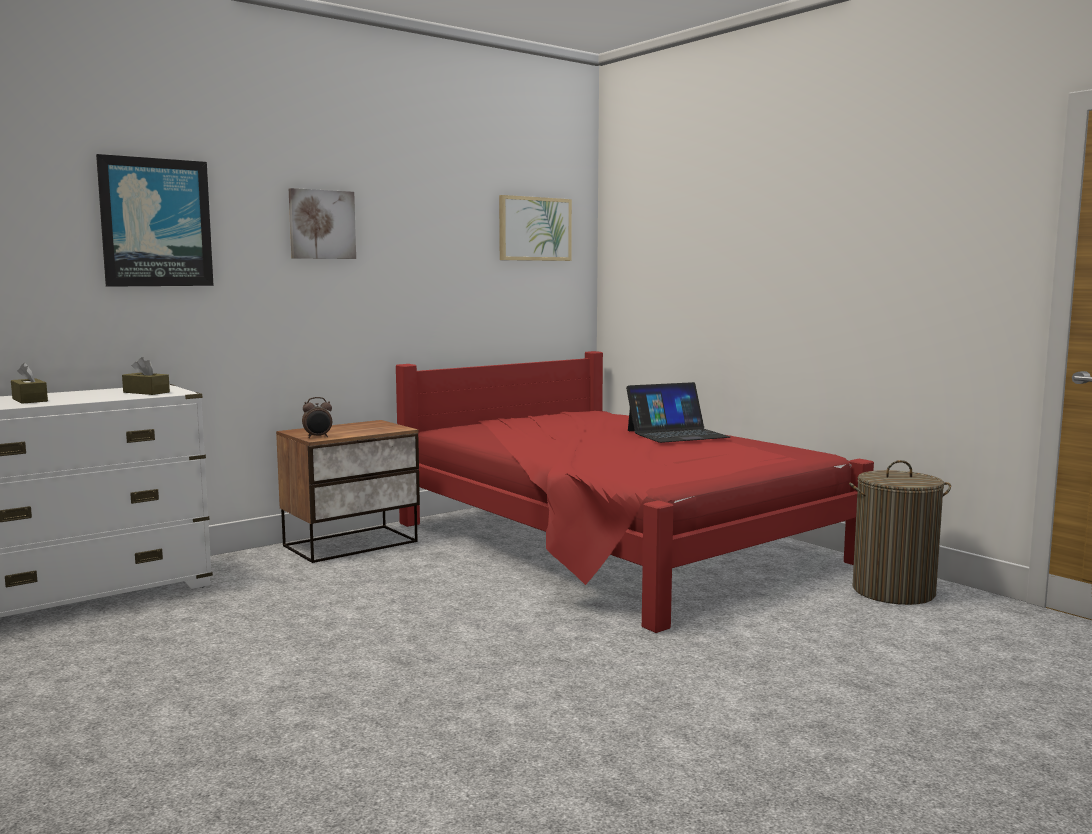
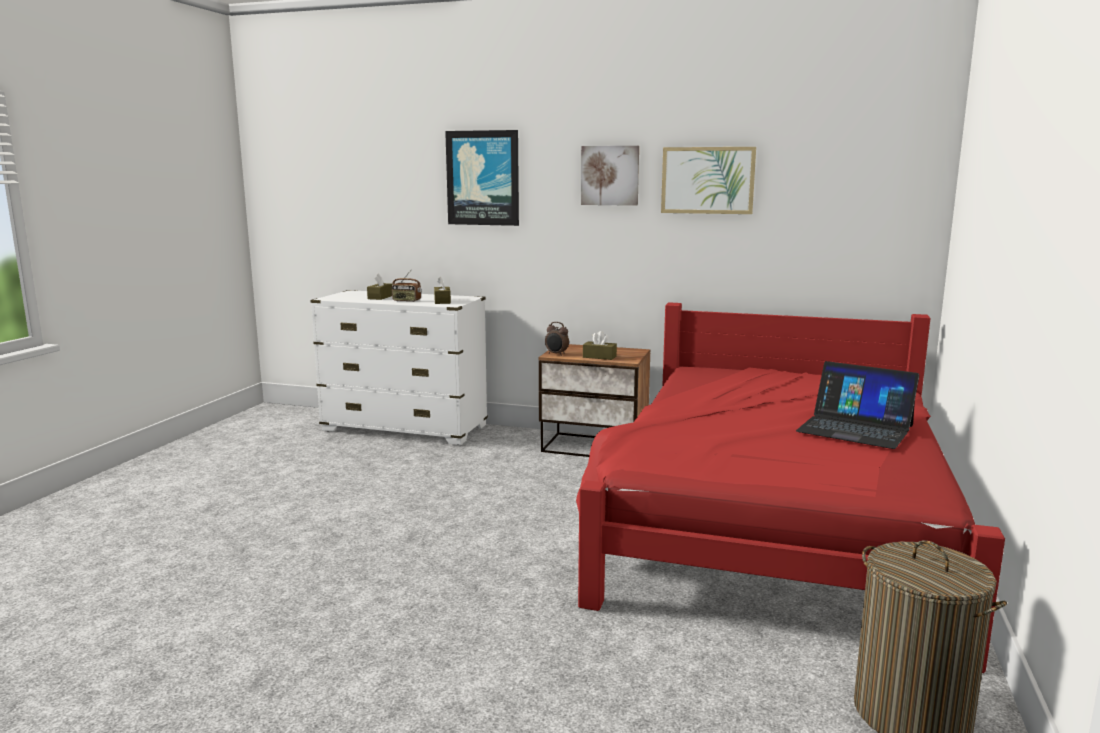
camera: 55 degrees right, 5 degrees up
picture [499,195,572,261] -> picture moved to [661,147,756,214]
none -> radio [392,269,422,302]
none -> brown tissue box [583,331,617,360]

